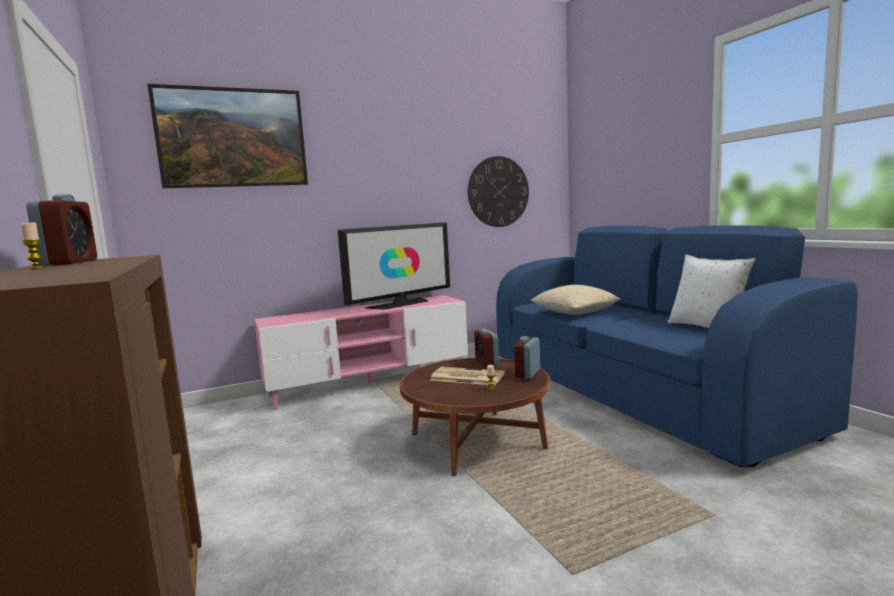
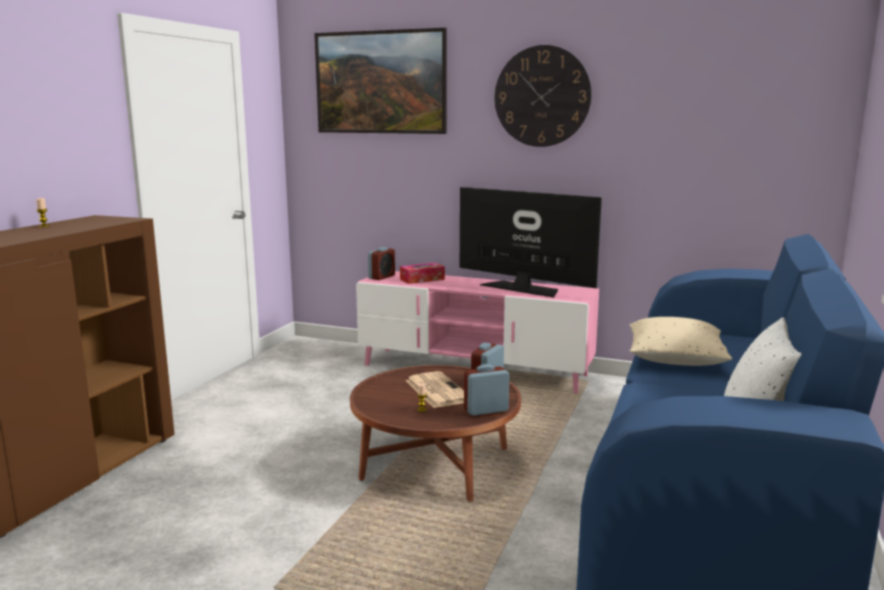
camera: 45 degrees right, 5 degrees up
alarm clock [26,194,97,266] -> alarm clock moved to [368,247,395,280]
television [338,222,450,310] -> television turned 150 degrees counterclockwise [460,187,602,298]
wall clock [468,156,529,227] -> wall clock moved to [494,45,592,147]
none -> tissue box [400,263,445,284]

